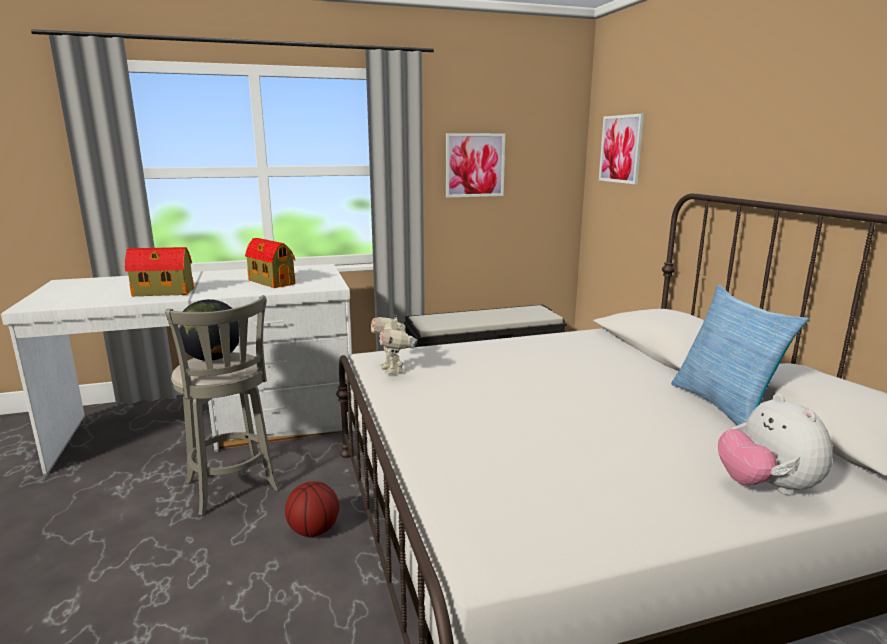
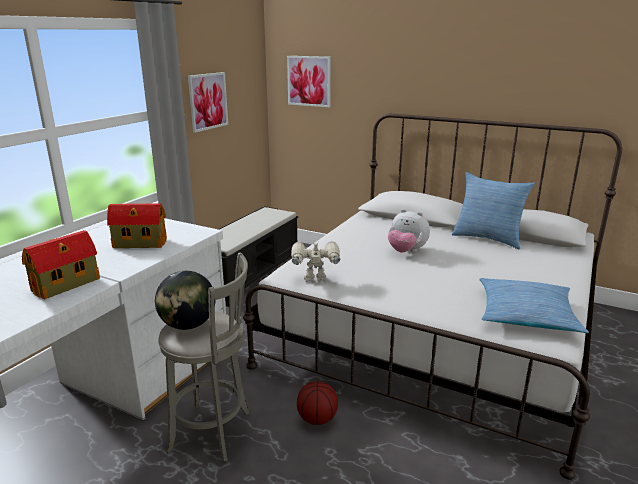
camera: 45 degrees left, 5 degrees up
toy robot [371,314,418,374] -> toy robot turned 150 degrees clockwise [291,240,341,282]
plush toy [718,393,833,495] -> plush toy moved to [388,209,430,253]
none -> pillow [480,278,589,333]

